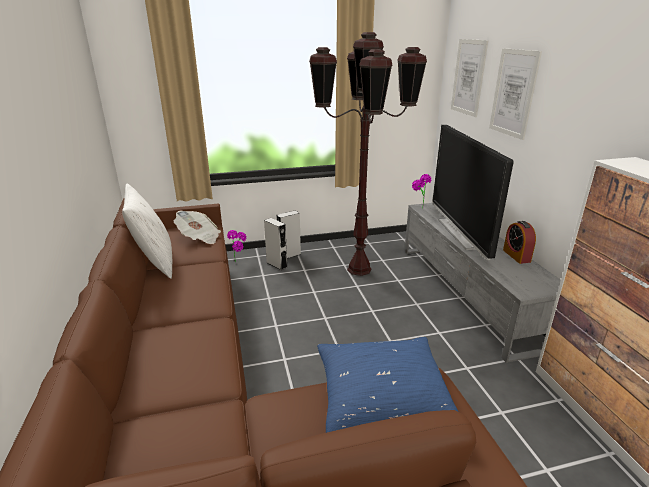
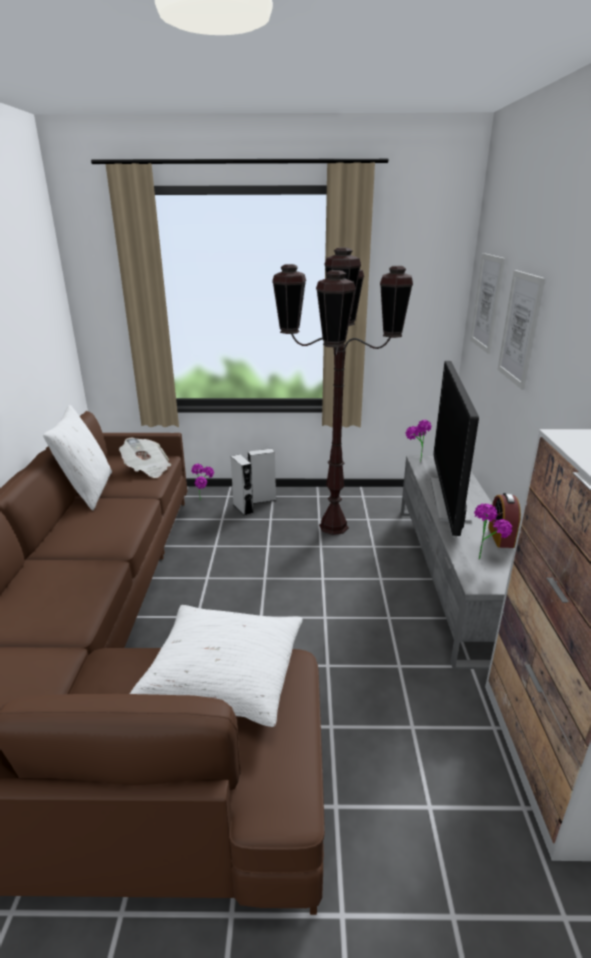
camera: 15 degrees right, 0 degrees up
blue pillow [317,337,459,433] -> white pillow [130,605,303,727]
none -> potted plant [474,503,512,559]

